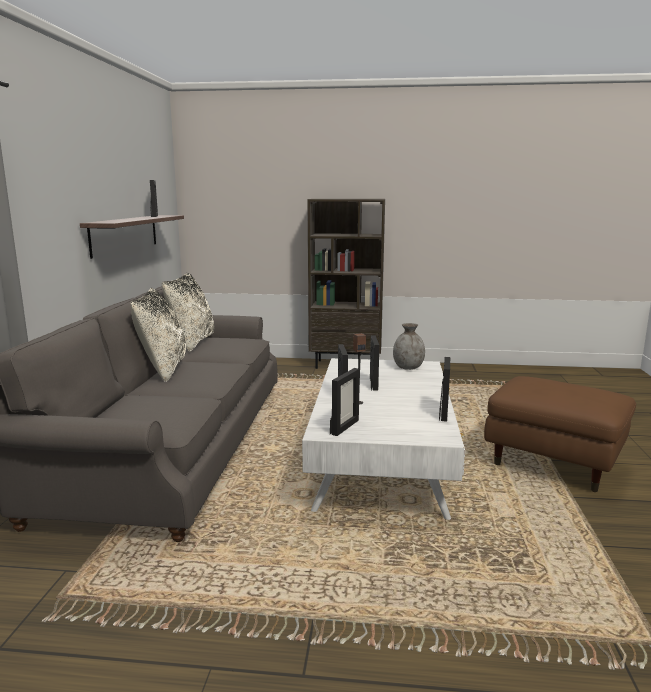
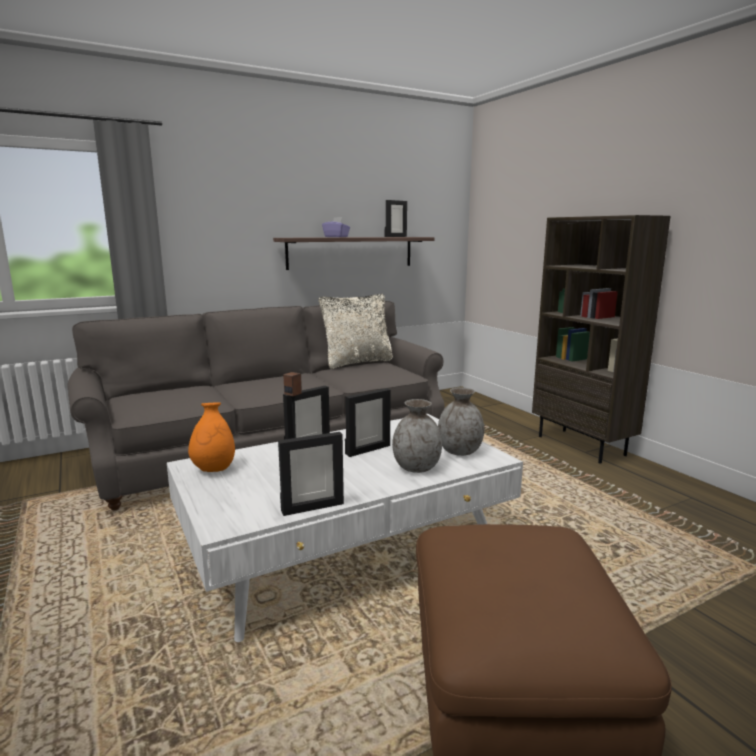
camera: 55 degrees right, 0 degrees up
beige pillow [130,288,186,382] -> none
picture frame [330,368,360,436] -> orange vase [188,402,235,472]
none -> purple tissue box [322,217,350,237]
none -> grey vase [392,399,442,473]

